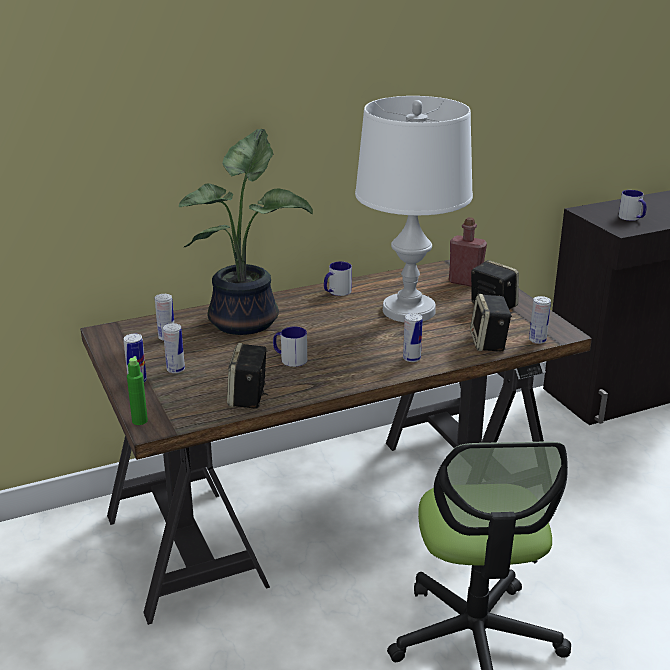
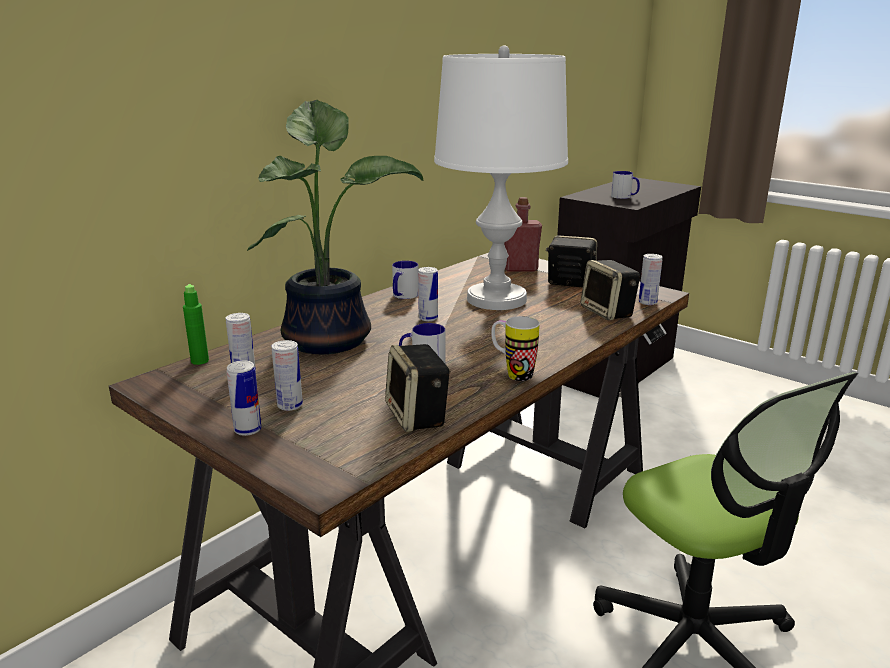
camera: 25 degrees left, 5 degrees down
green bottle [127,356,148,425] -> green bottle moved to [183,284,209,365]
can [403,313,423,362] -> can moved to [418,267,438,321]
none -> mug [491,316,540,381]

